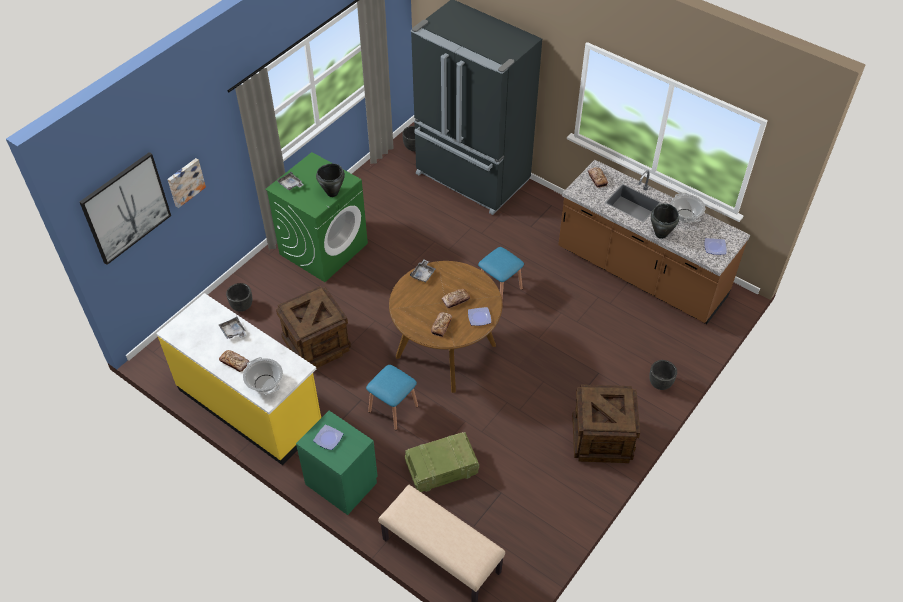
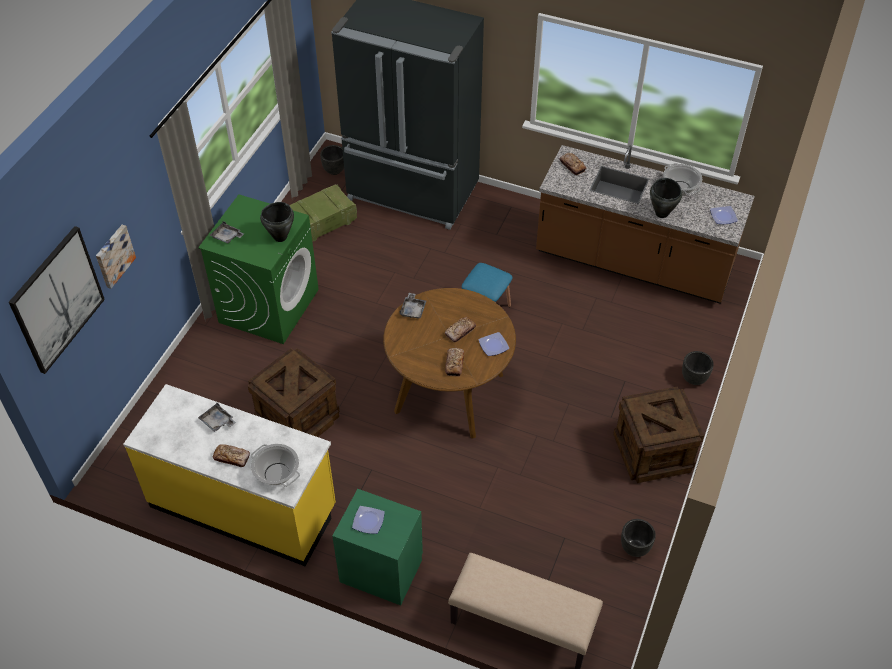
camera: 15 degrees left, 0 degrees up
black planter [226,283,252,312] -> black planter moved to [621,519,656,557]
blue stool [366,365,418,430] -> none
crate [405,432,479,492] -> crate moved to [289,184,357,242]

